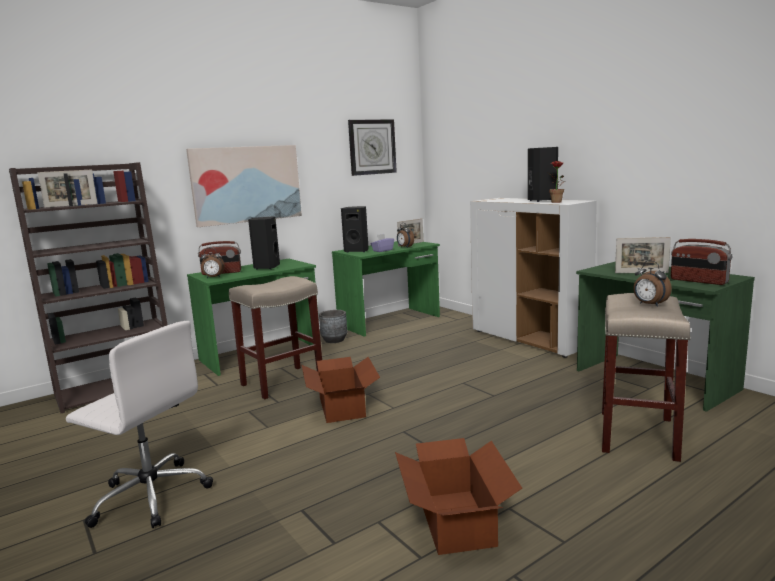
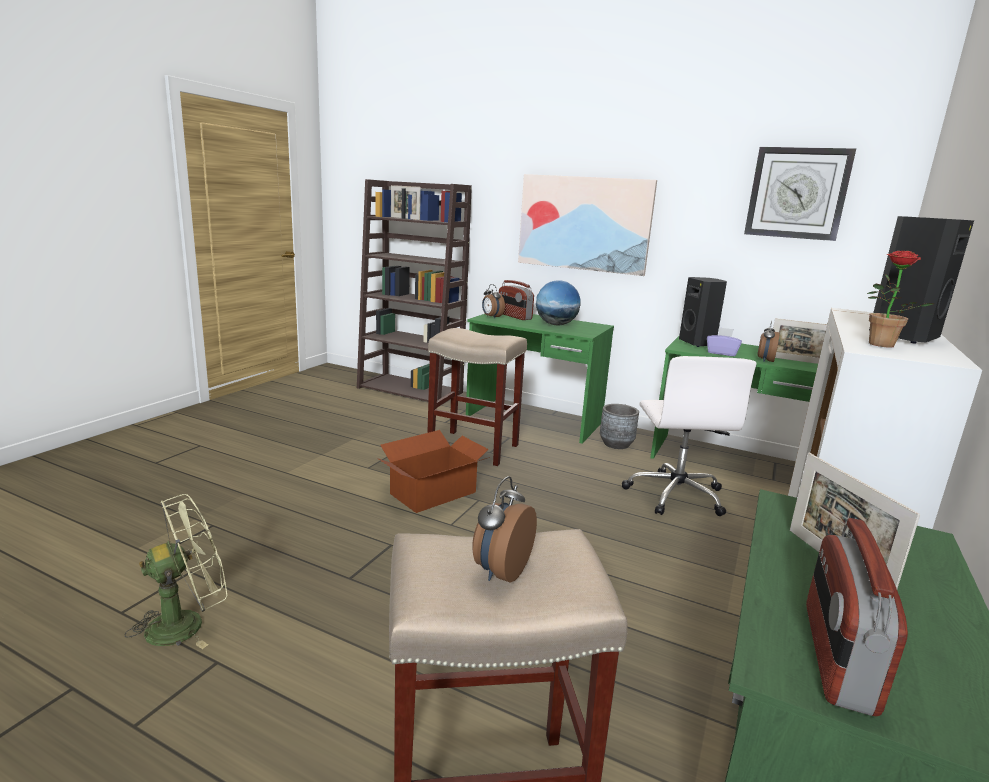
camera: 60 degrees right, 5 degrees up
white office chair [66,321,213,528] -> white office chair moved to [622,356,757,516]
black speaker [248,217,280,269] -> globe [536,280,580,326]
cardboard box [395,438,522,555] -> green fan [125,494,227,649]

